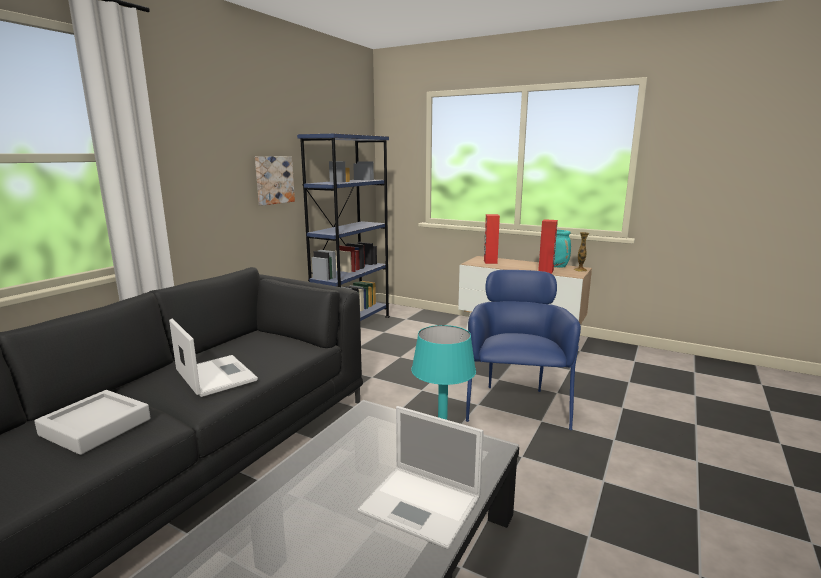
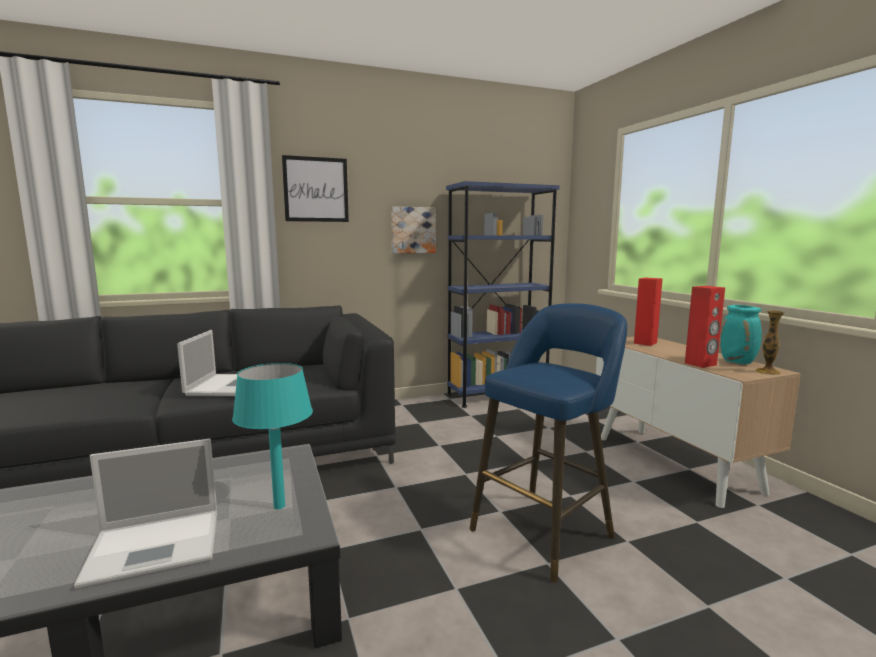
camera: 40 degrees right, 5 degrees down
grey tray [34,390,151,455] -> none
laptop [358,406,484,550] -> laptop turned 90 degrees counterclockwise [74,439,217,589]
blue armchair [466,270,581,430] -> blue stool [470,303,627,583]
none -> picture [282,155,349,222]

